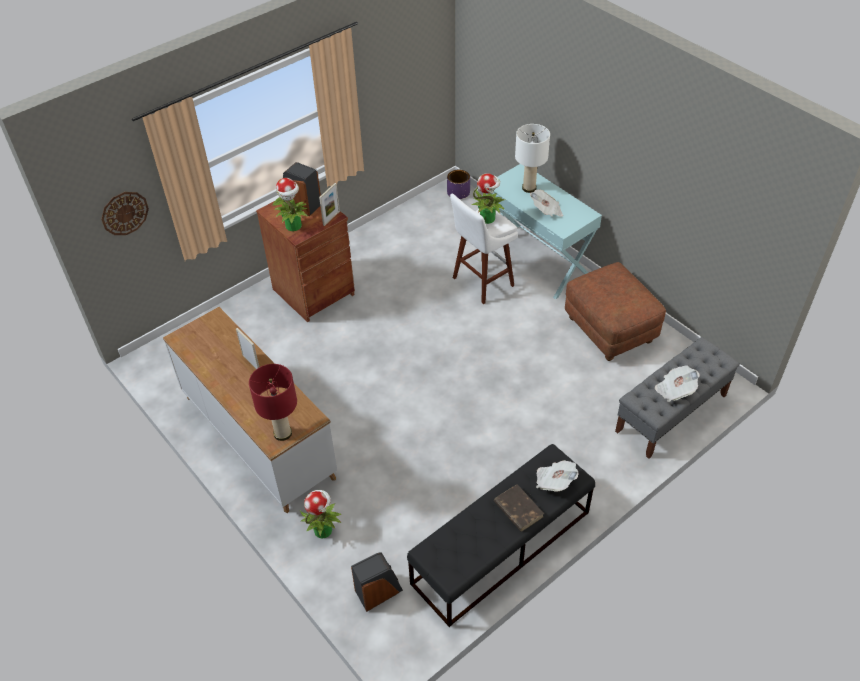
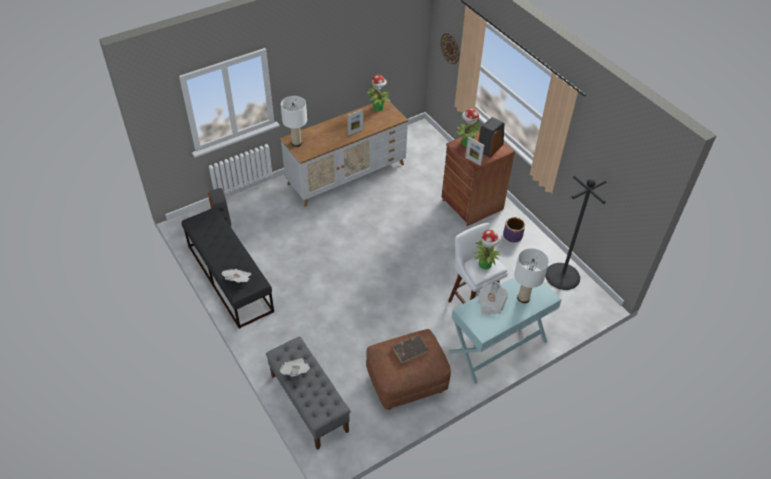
camera: 95 degrees right, 0 degrees up
red table lamp [249,364,297,441] -> white table lamp [281,96,307,147]
potted plant [300,490,341,538] -> potted plant moved to [367,75,390,111]
purple planter [447,170,470,199] -> purple planter moved to [503,217,525,242]
brown book [494,484,544,531] -> brown book moved to [392,335,429,363]
none -> black clothes rack [545,175,607,290]

